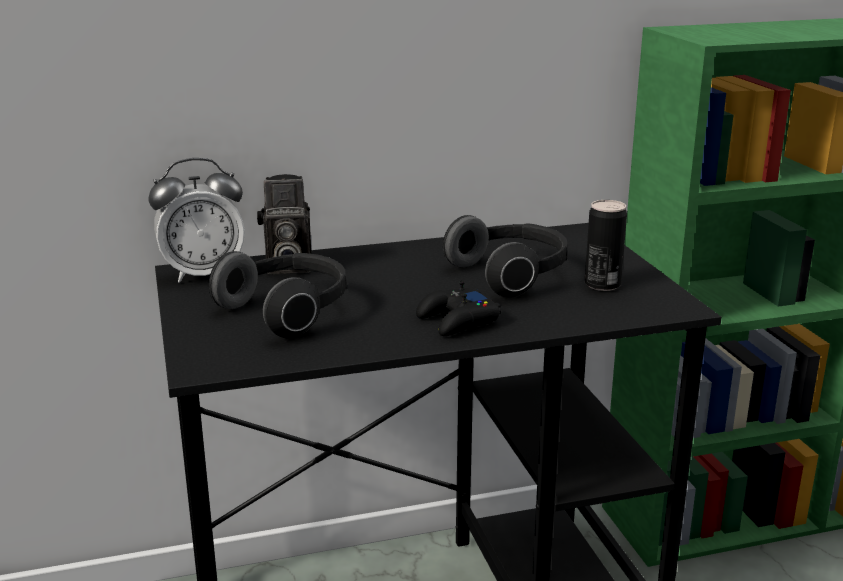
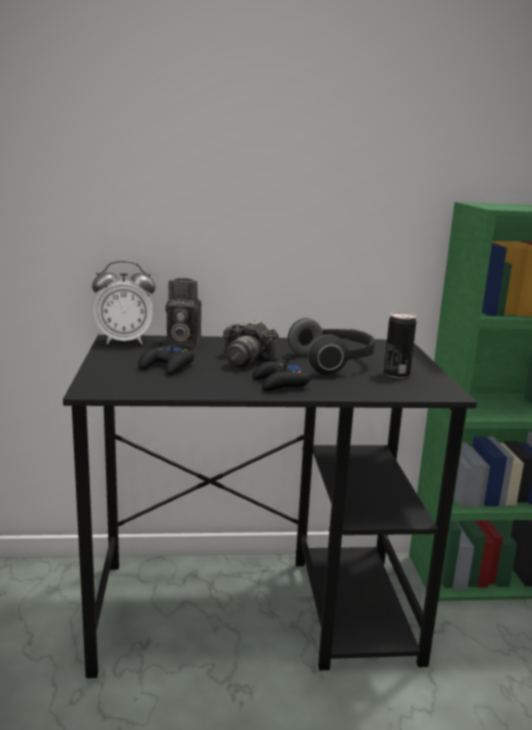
camera: 10 degrees right, 5 degrees down
headphones [209,251,347,338] -> black game controller [138,341,194,375]
none -> camera [223,320,279,367]

